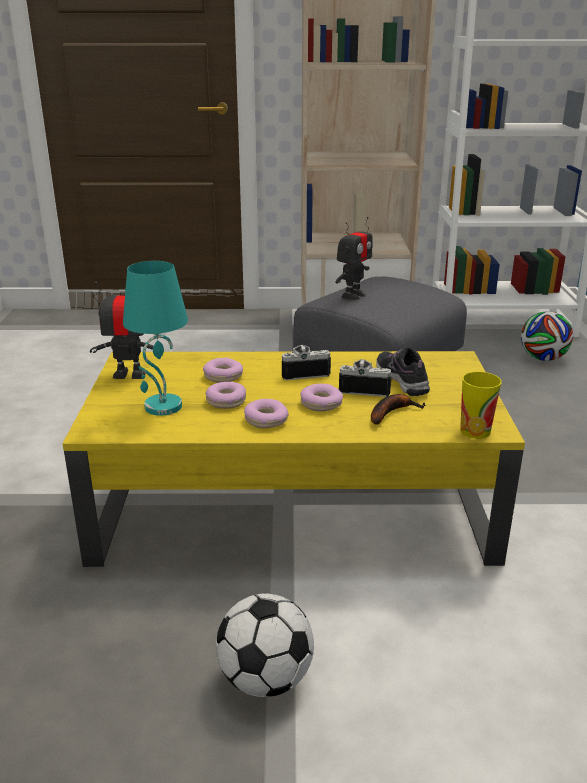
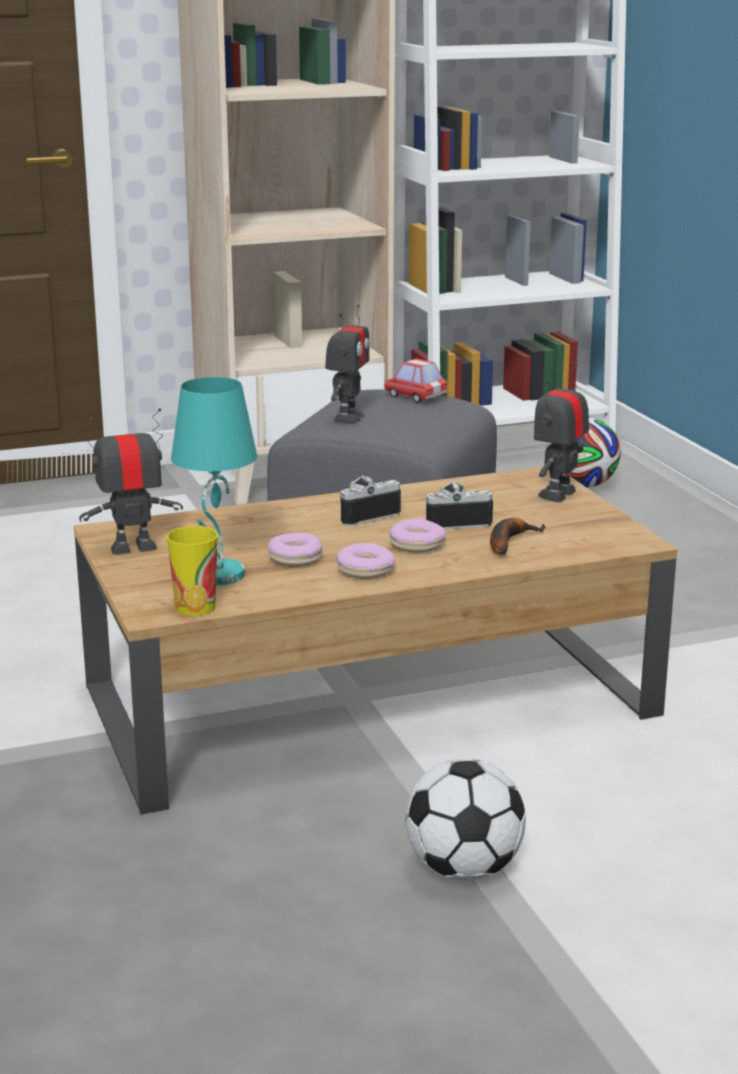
camera: 20 degrees left, 5 degrees down
yellow coffee table [62,351,525,567] -> brown coffee table [74,467,677,815]
donut [203,358,243,383] -> none
shoe [376,347,430,396] -> none
cup [460,372,502,439] -> cup moved to [167,526,218,616]
none -> toy car [384,359,448,403]
none -> toy robot [534,362,589,502]

